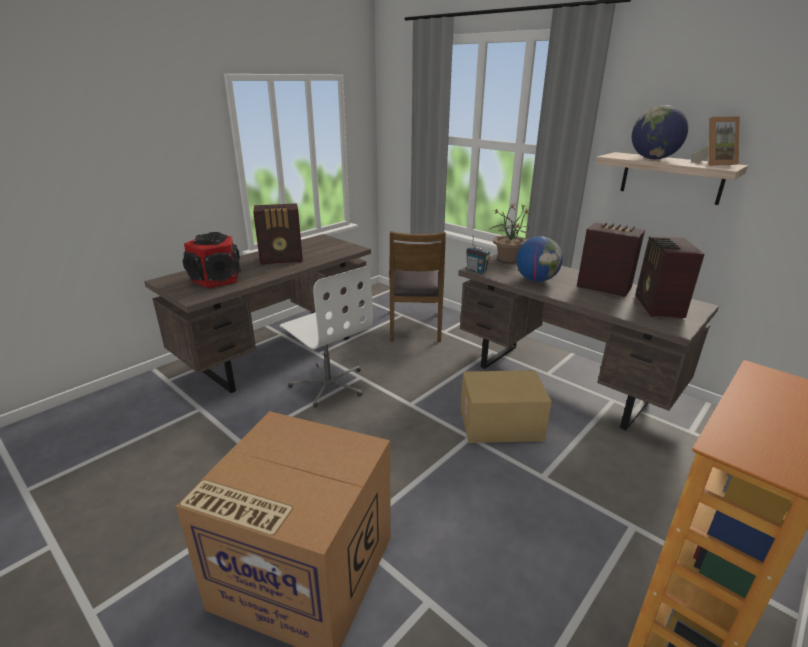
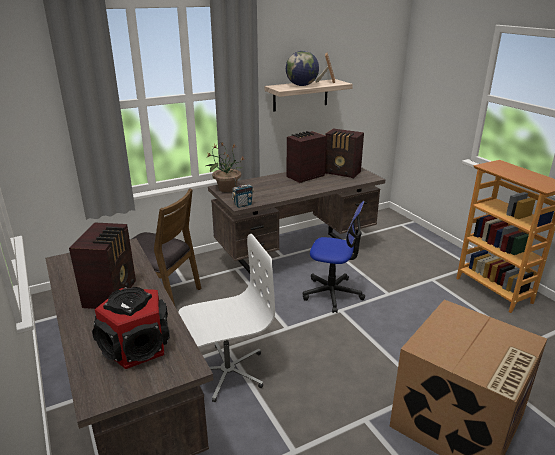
camera: 70 degrees left, 0 degrees up
cardboard box [461,370,552,443] -> office chair [303,201,365,313]
globe [516,236,563,282] -> none

